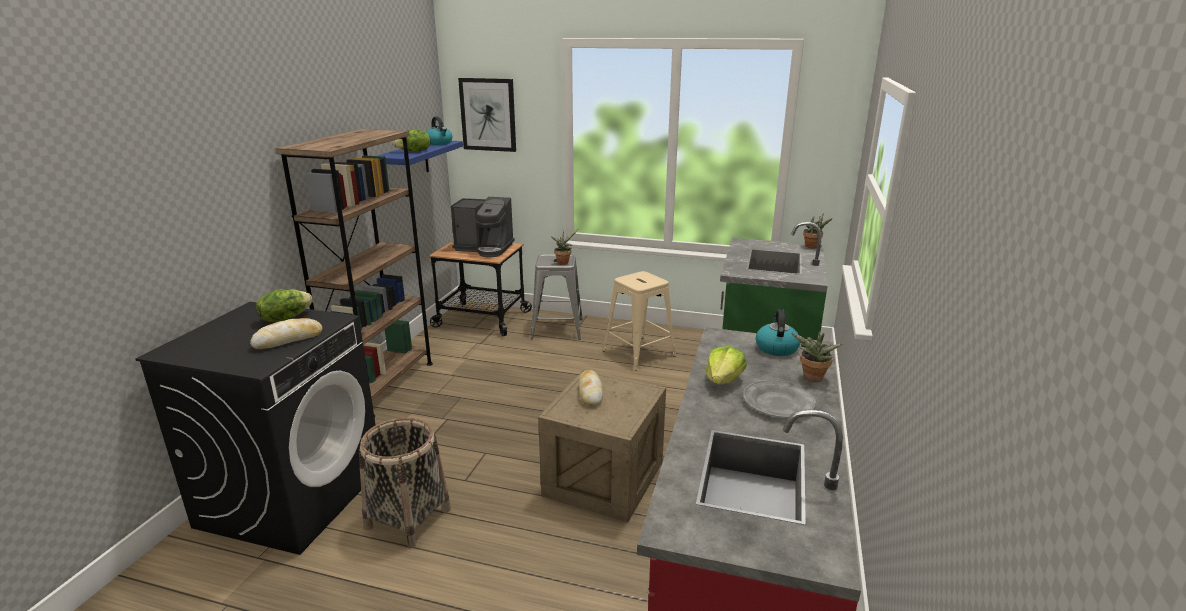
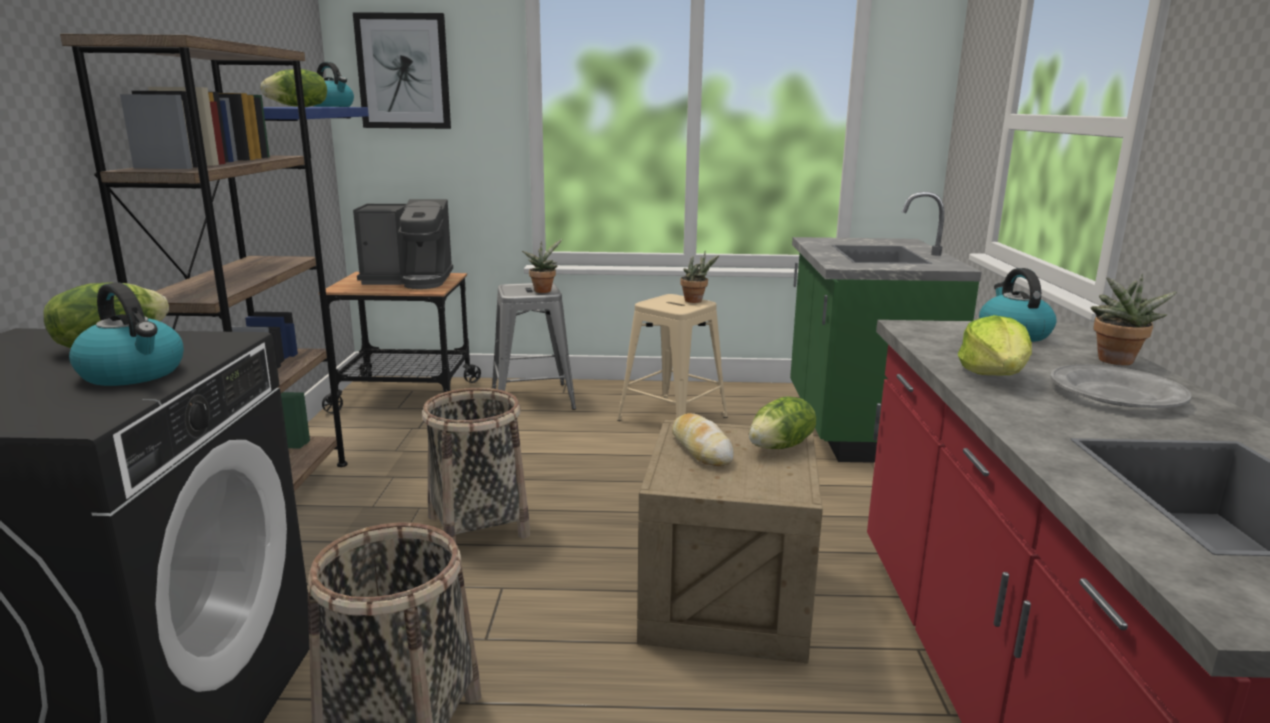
camera: 15 degrees left, 5 degrees down
bread [250,318,322,350] -> kettle [69,282,184,386]
potted plant [803,214,833,248] -> potted plant moved to [680,251,719,303]
none -> basket [422,388,530,543]
none -> lettuce [749,396,816,449]

